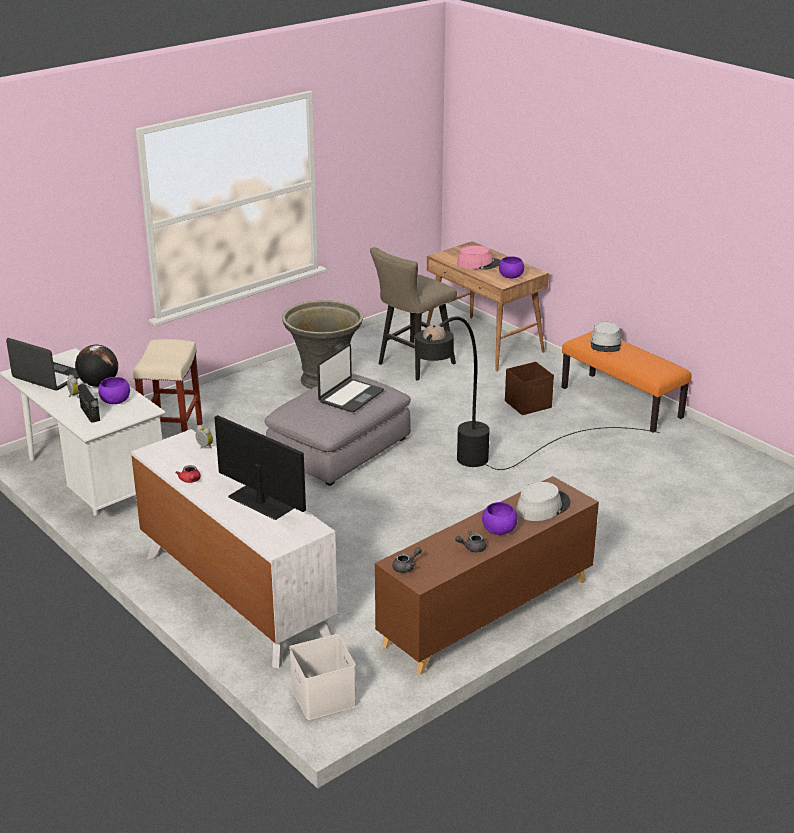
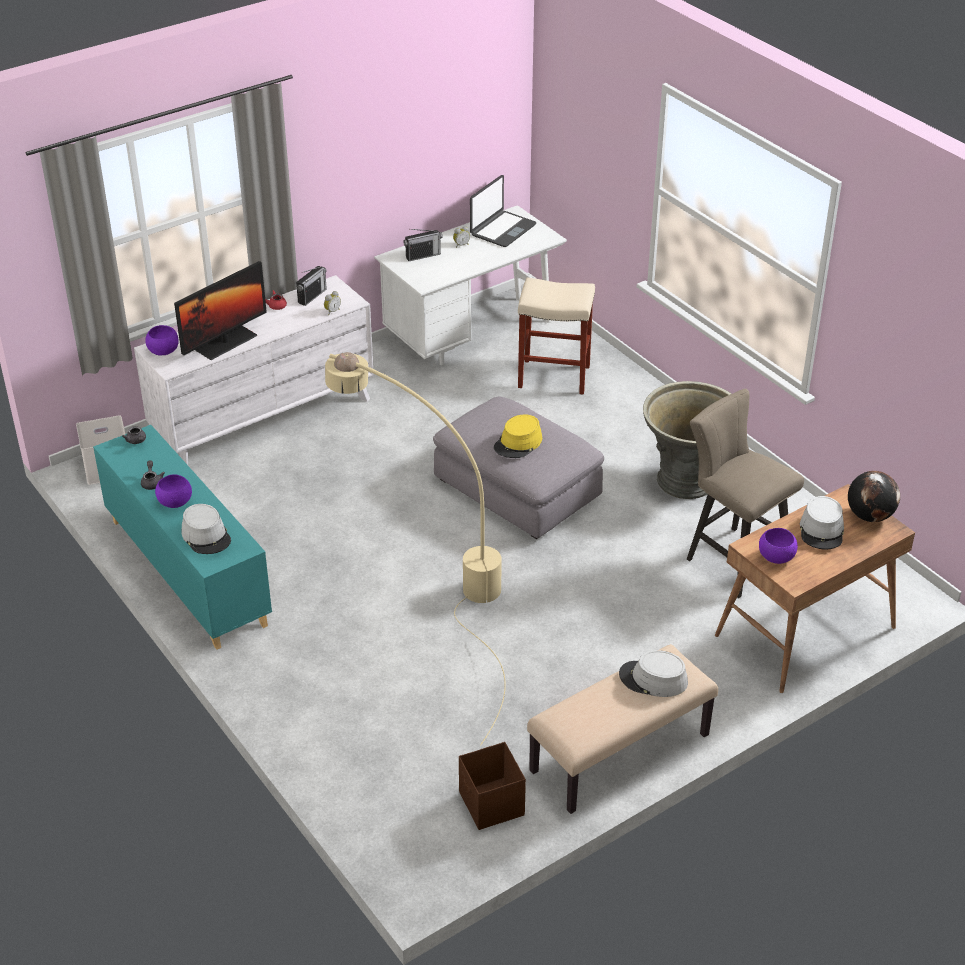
camera: 95 degrees right, 10 degrees up
globe [75,345,118,387] -> globe moved to [848,471,900,522]
purple bowl [98,377,130,404] -> purple bowl moved to [145,325,179,356]
laptop [317,344,384,412] -> yellow hat [494,414,542,458]
brown cabinet [375,476,599,675] -> turquoise cabinet [93,425,272,649]
black floor lamp [415,316,660,470] -> beige floor lamp [325,352,506,746]
pink hat [457,246,501,269] -> grey hat [800,496,844,550]
brown storage box [505,362,554,415] -> brown storage box moved to [459,742,526,830]
orange bench [562,331,692,433] -> beige bench [527,644,718,814]
none -> radio [296,266,327,306]

